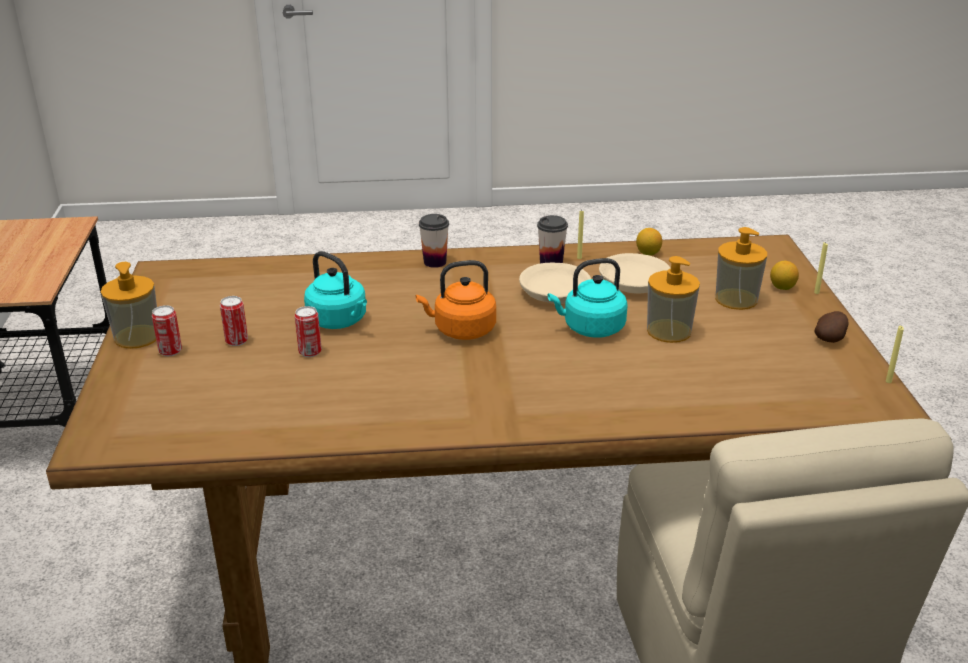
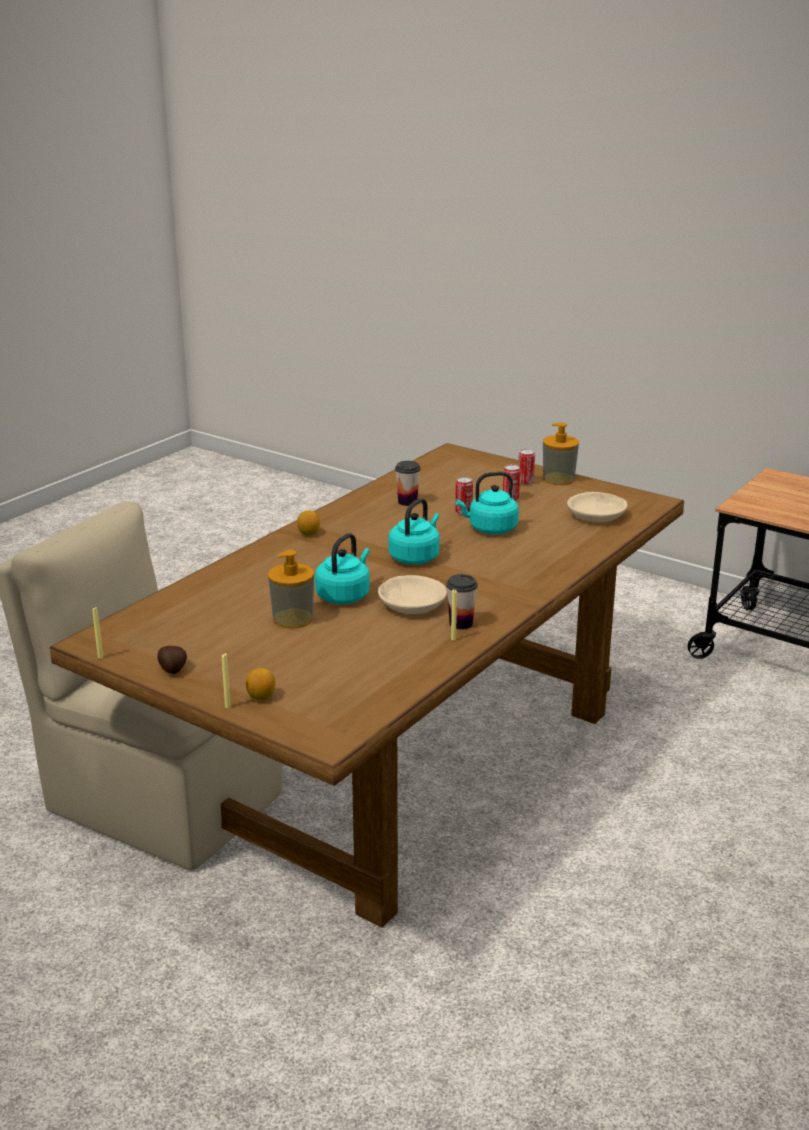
camera: 130 degrees right, 5 degrees down
orange kettle [416,260,496,340] -> turquoise kettle [388,498,439,565]
cup [419,214,449,268] -> cup moved to [395,461,421,506]
beige bowl [599,253,671,294] -> beige bowl moved to [567,492,627,522]
lemon [636,228,662,255] -> lemon moved to [297,511,320,536]
soap dispenser [715,227,767,310] -> none

